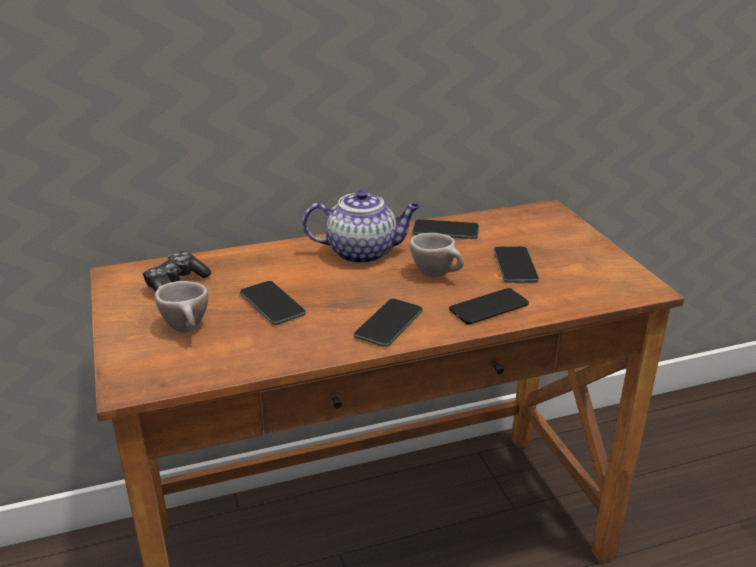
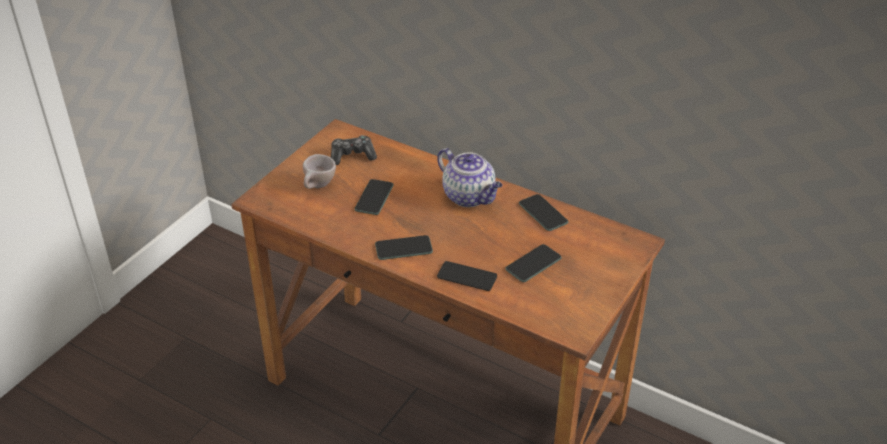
camera: 50 degrees right, 10 degrees up
beige cup [410,233,464,278] -> none

